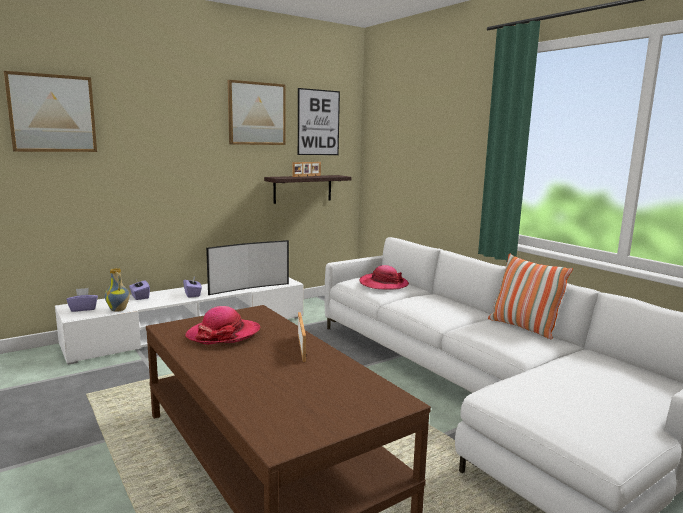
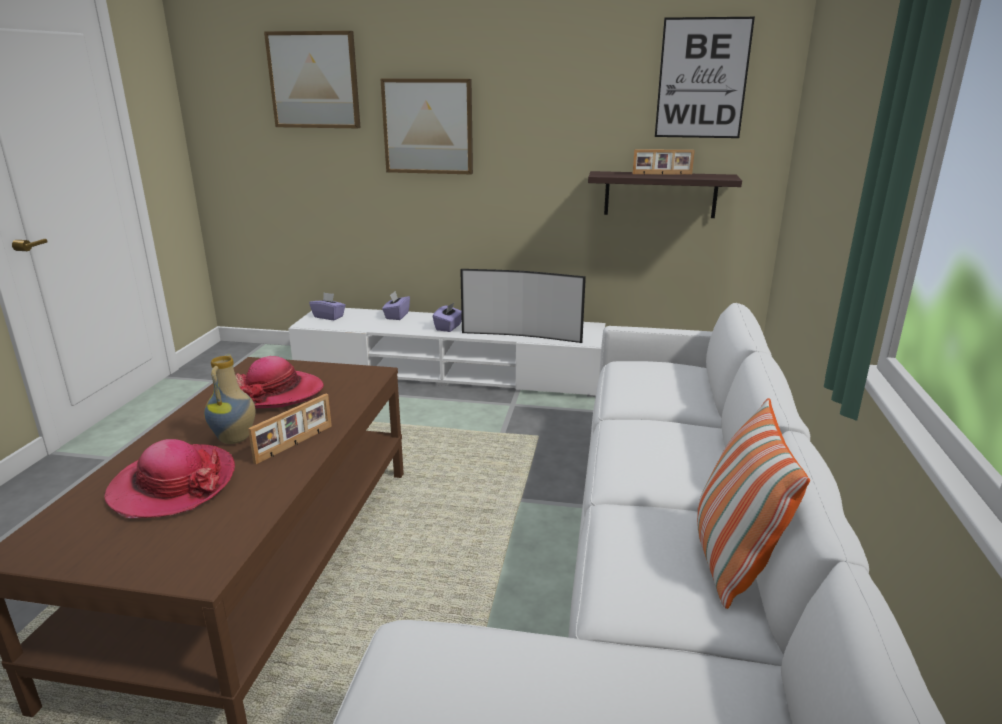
camera: 45 degrees right, 10 degrees up
vase [105,268,130,312] -> vase moved to [204,354,256,444]
picture [228,80,286,145] -> picture moved to [380,78,473,174]
hat [359,265,409,290] -> hat moved to [104,439,235,518]

